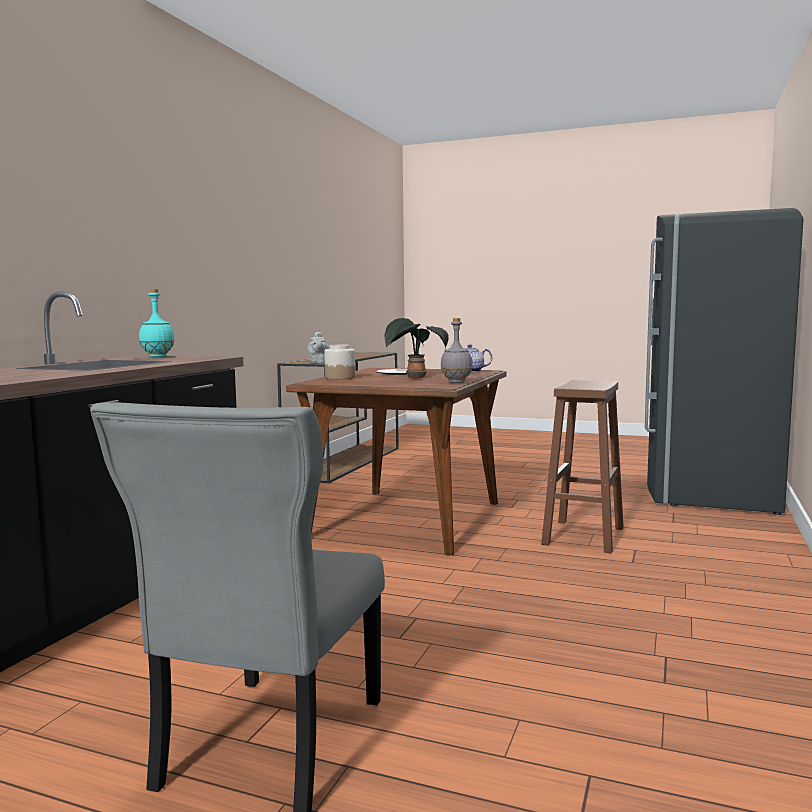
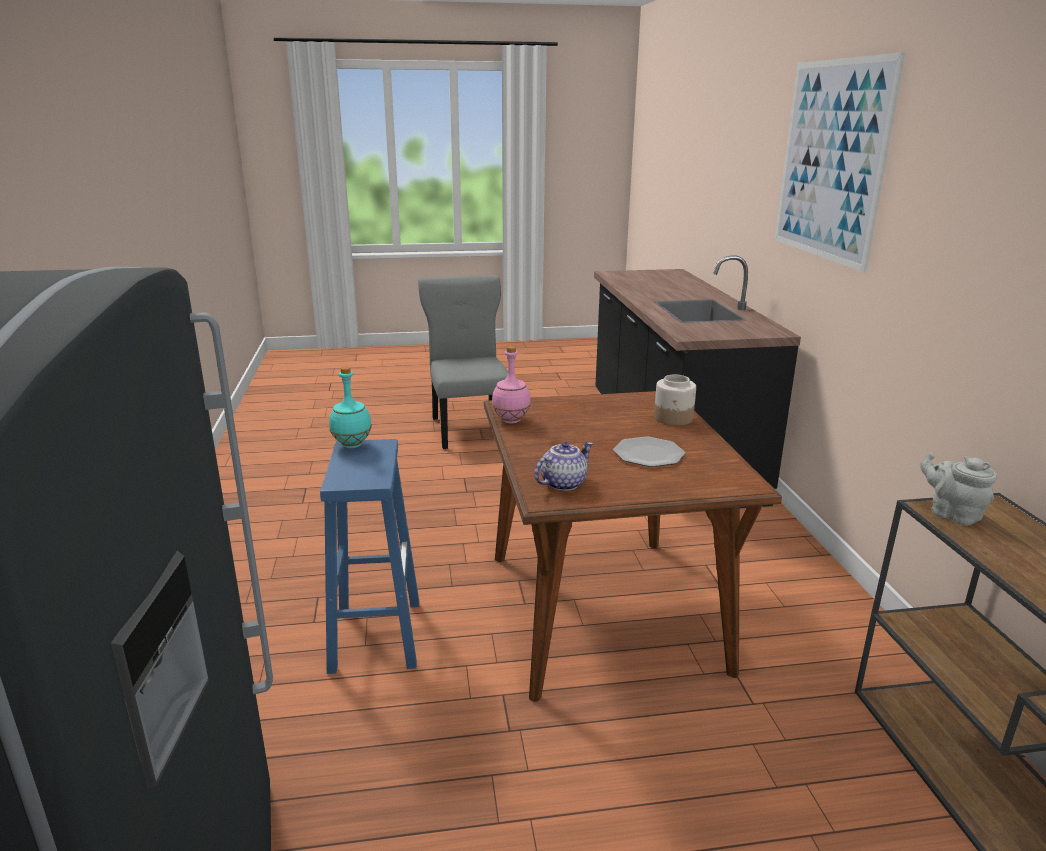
camera: 150 degrees right, 15 degrees up
turquoise bottle [139,289,175,357] -> turquoise bottle moved to [329,367,372,448]
potted plant [385,318,449,378] -> none
grey bottle [440,318,473,383] -> pink bottle [492,346,531,423]
brown stool [541,380,624,553] -> blue stool [320,439,419,674]
none -> picture [774,52,906,272]

